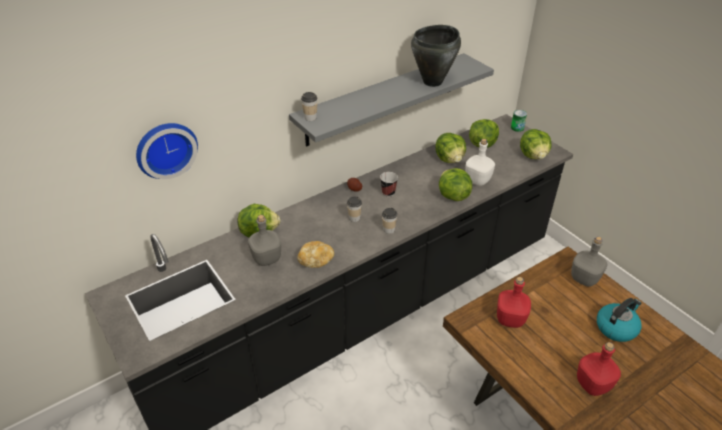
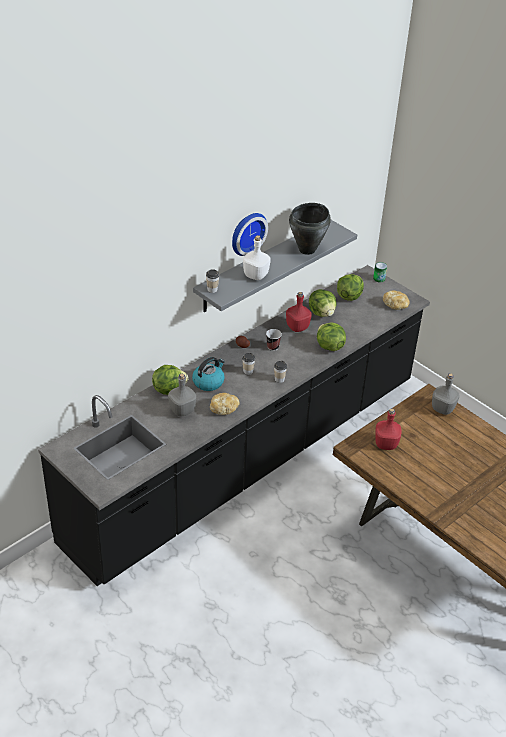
camera: 10 degrees left, 0 degrees up
wall clock [136,123,198,179] -> wall clock moved to [232,213,268,256]
white bottle [466,139,495,186] -> white bottle moved to [243,235,271,280]
lettuce [520,129,551,159] -> bread [383,290,410,310]
red bottle [577,342,621,396] -> red bottle moved to [286,292,312,332]
kettle [597,298,642,342] -> kettle moved to [192,357,225,391]

